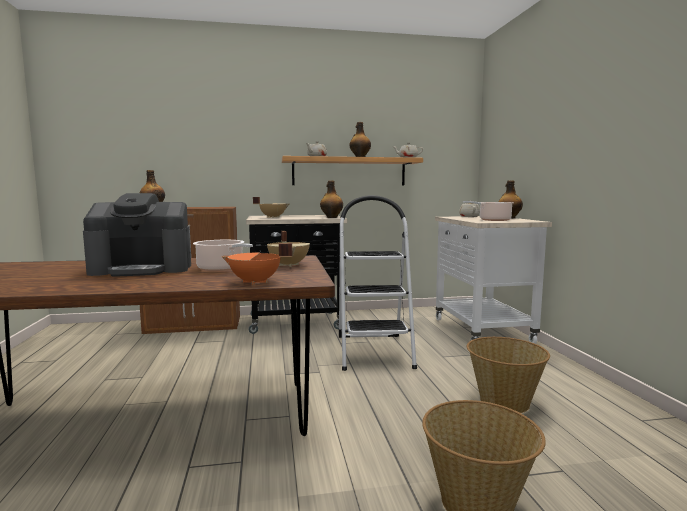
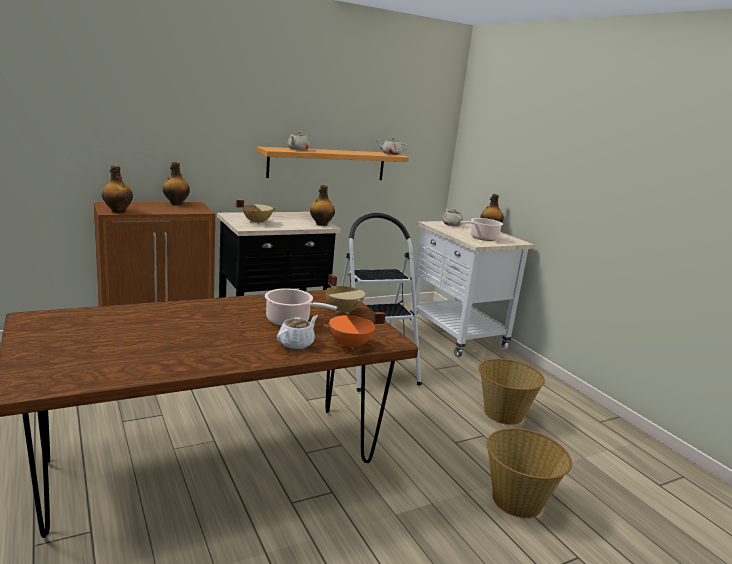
camera: 20 degrees left, 10 degrees up
coffee machine [83,193,191,277] -> none
bottle [349,122,371,157] -> bottle moved to [162,162,190,205]
none -> white teapot [277,315,318,349]

